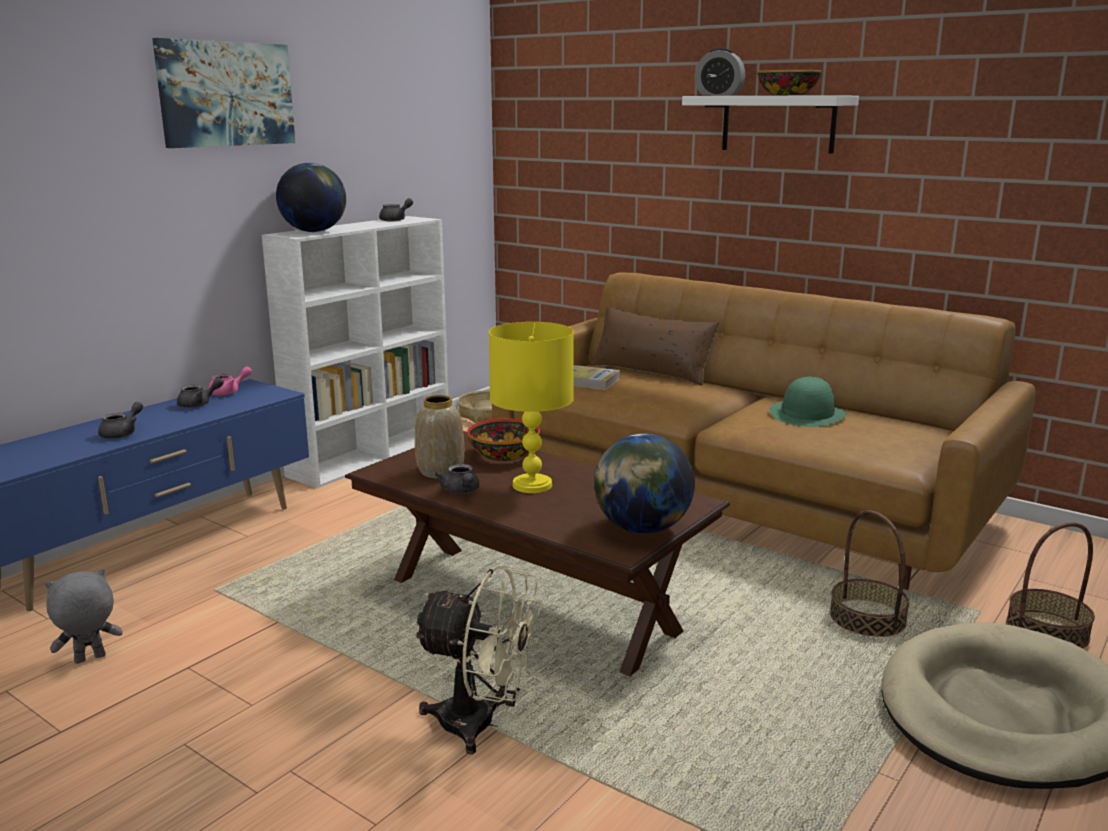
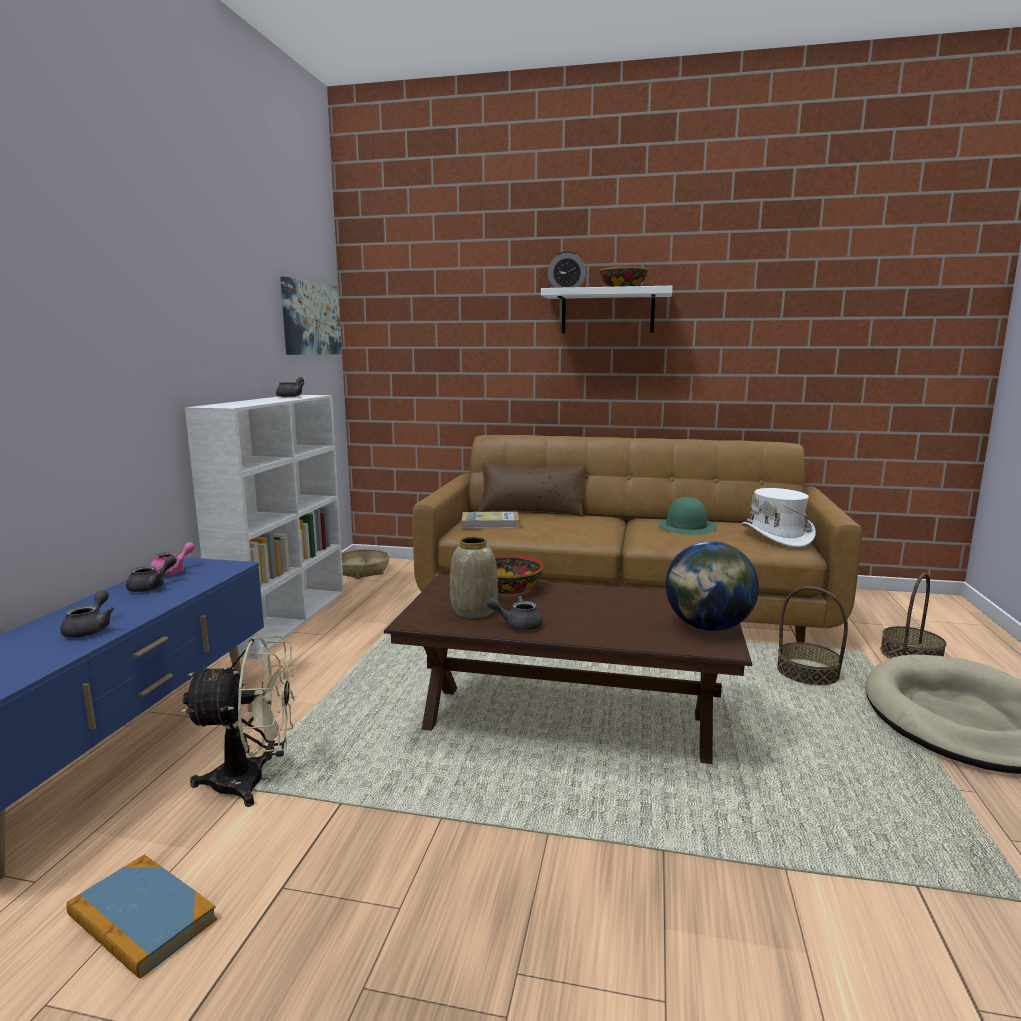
camera: 25 degrees left, 5 degrees down
grey plush toy [45,569,123,664] -> book [66,855,217,979]
picture [152,38,295,148] -> picture moved to [280,277,342,355]
globe [276,163,346,232] -> none
beige fan [412,564,543,754] -> beige fan moved to [182,636,297,807]
grey teapot [435,464,480,494] -> grey teapot turned 135 degrees clockwise [487,596,543,630]
yellow table lamp [489,322,574,493] -> none
none -> white hat [742,488,816,547]

